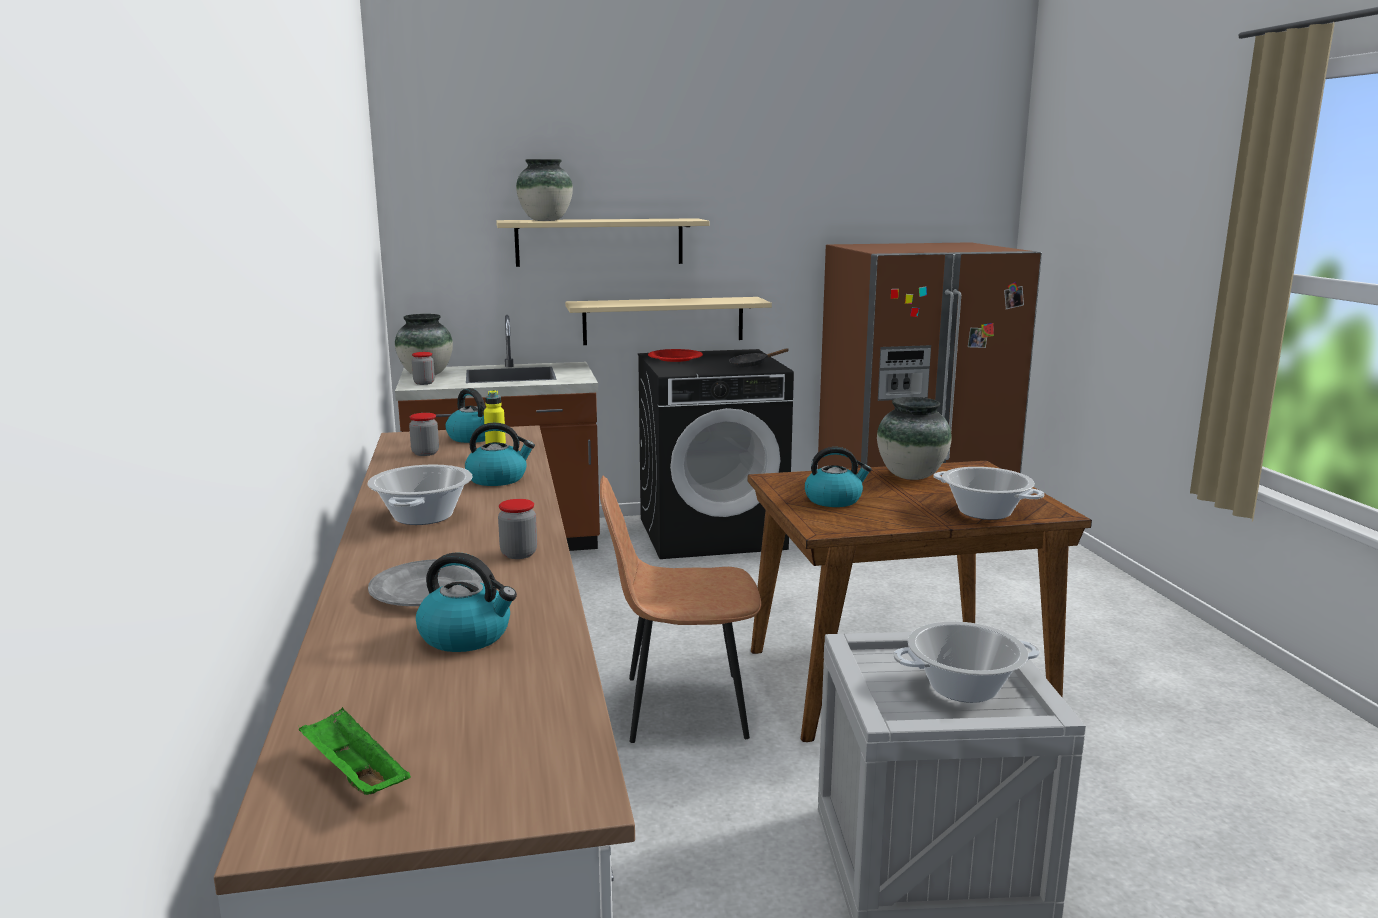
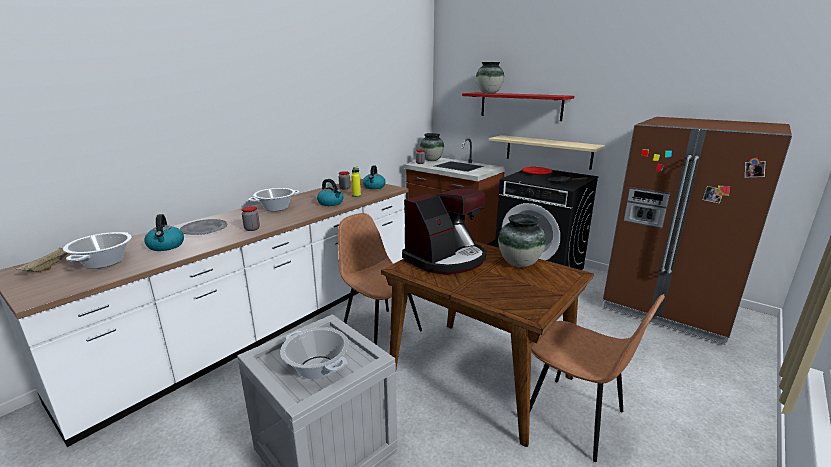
camera: 50 degrees right, 5 degrees up
green tray [299,707,411,795] -> beige tray [15,247,68,272]
beige shelf [496,218,709,267] -> red shelf [462,92,574,121]
kettle [805,447,872,507] -> coffee machine [402,189,486,274]
cooking pot [933,467,1045,520] -> cooking pot moved to [63,232,132,269]
none -> brown chair [530,294,665,462]

